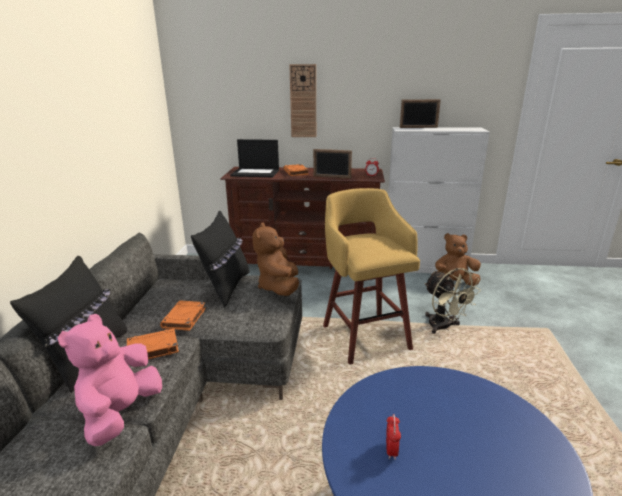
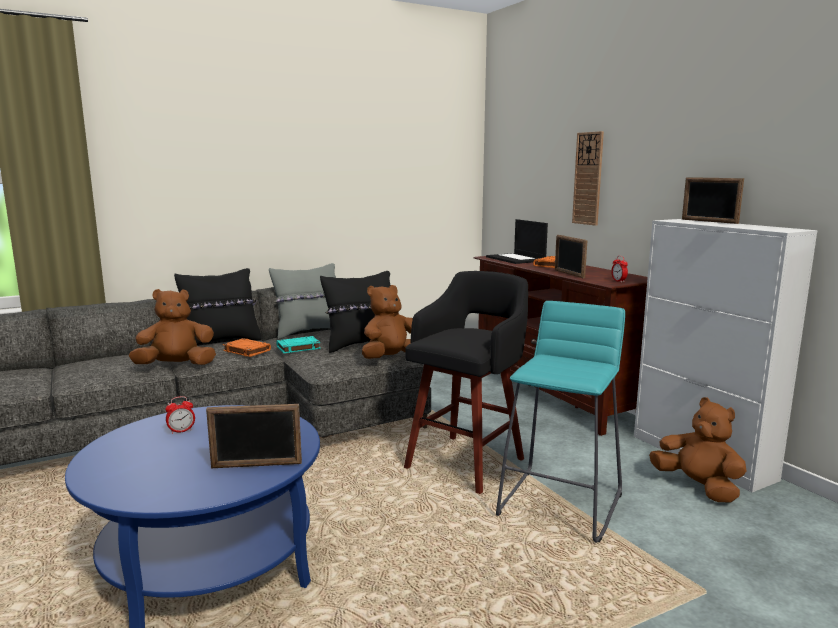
camera: 55 degrees right, 10 degrees down
pink plush toy [58,314,162,446] -> brown plush toy [129,289,216,365]
orange book [160,300,206,331] -> turquoise book [277,336,320,353]
yellow stool [323,188,420,365] -> black stool [404,271,528,494]
beige fan [424,268,481,334] -> turquoise stool [496,301,625,542]
none -> picture frame [206,404,302,468]
none -> grey pillow [269,263,336,339]

